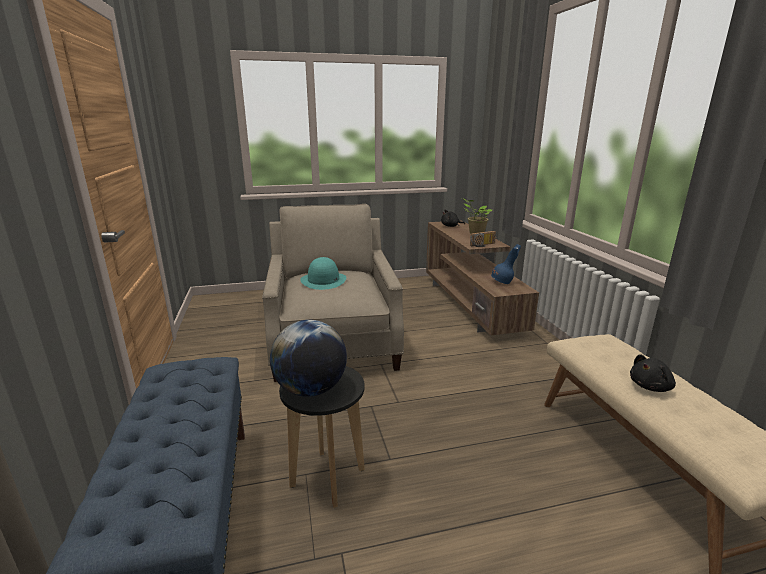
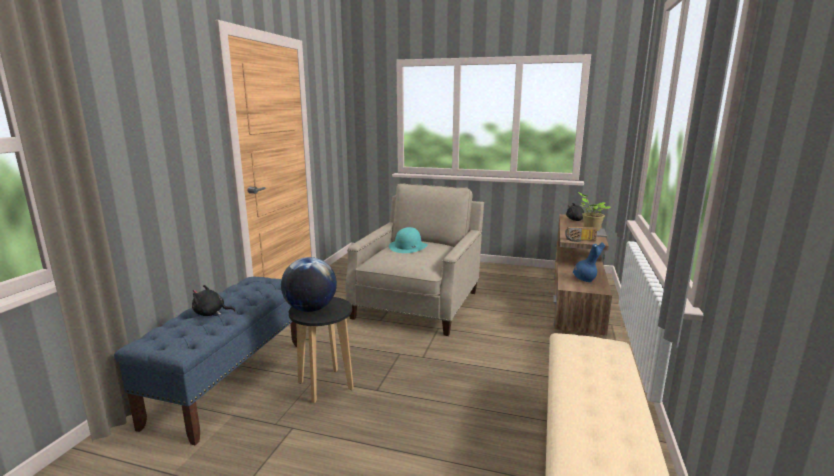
camera: 30 degrees right, 5 degrees down
black plush toy [630,354,676,392] -> black plush toy moved to [192,285,235,316]

